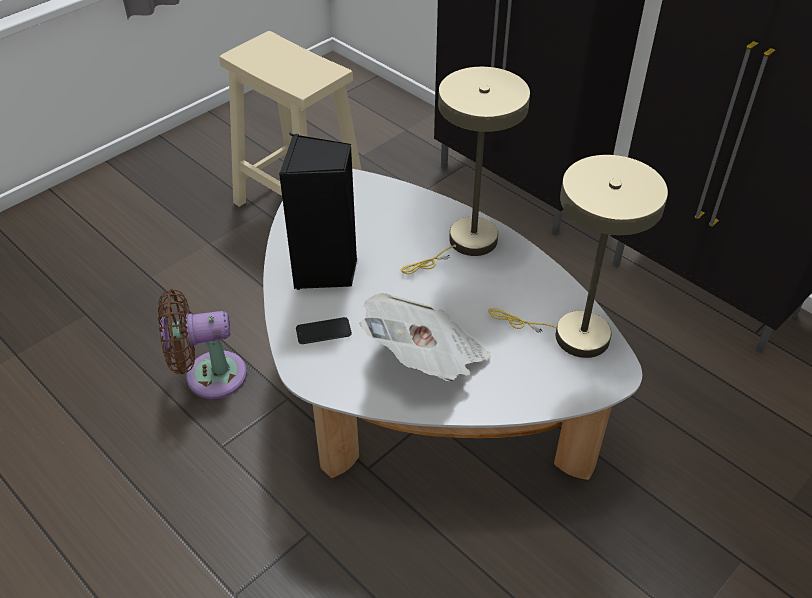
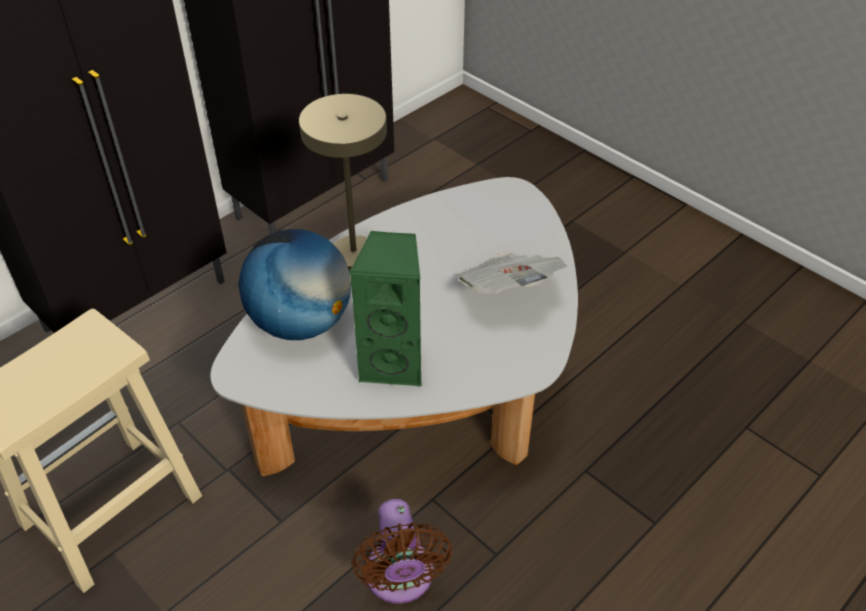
camera: 90 degrees left, 0 degrees up
black speaker [279,134,357,290] -> green speaker [349,231,422,386]
phone [296,317,352,344] -> none
beige table lamp [488,155,668,358] -> none
none -> globe [239,229,351,340]

